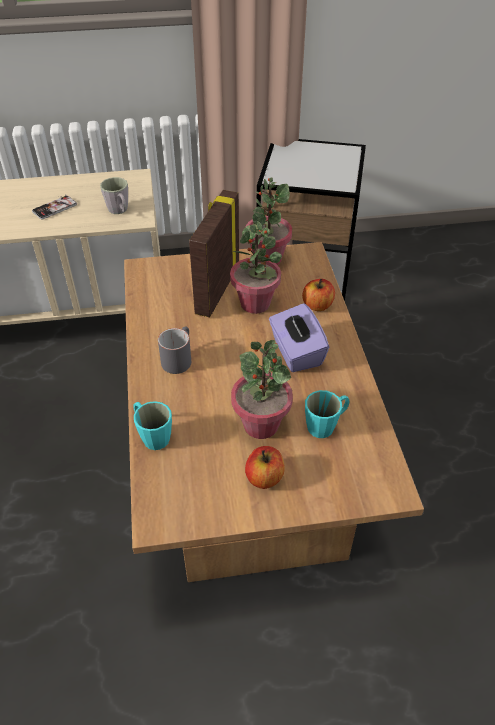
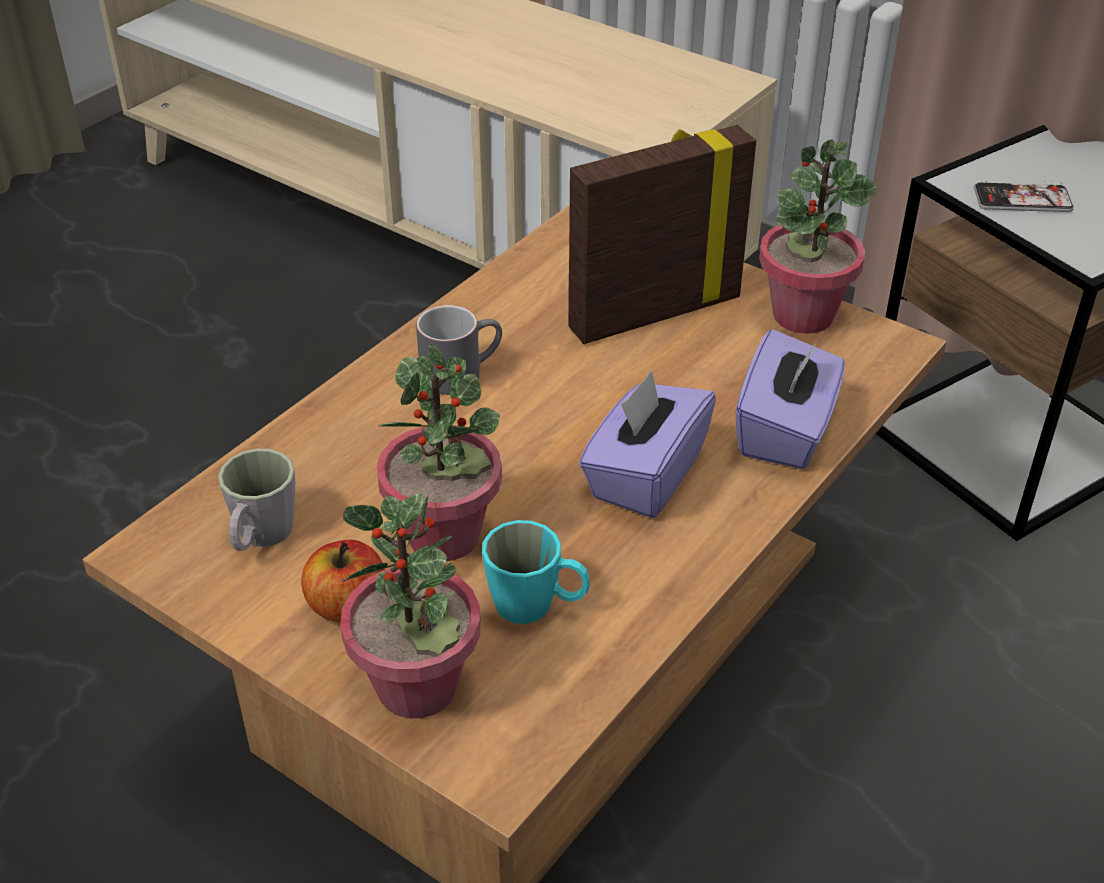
camera: 45 degrees right, 5 degrees down
phone [32,196,77,219] -> phone moved to [974,180,1074,212]
grey mug [100,177,128,214] -> grey mug moved to [218,449,295,551]
turquoise mug [133,401,172,450] -> none
potted plant [230,221,282,314] -> potted plant moved to [340,493,480,718]
apple [302,279,335,311] -> purple tissue box [735,329,845,469]

